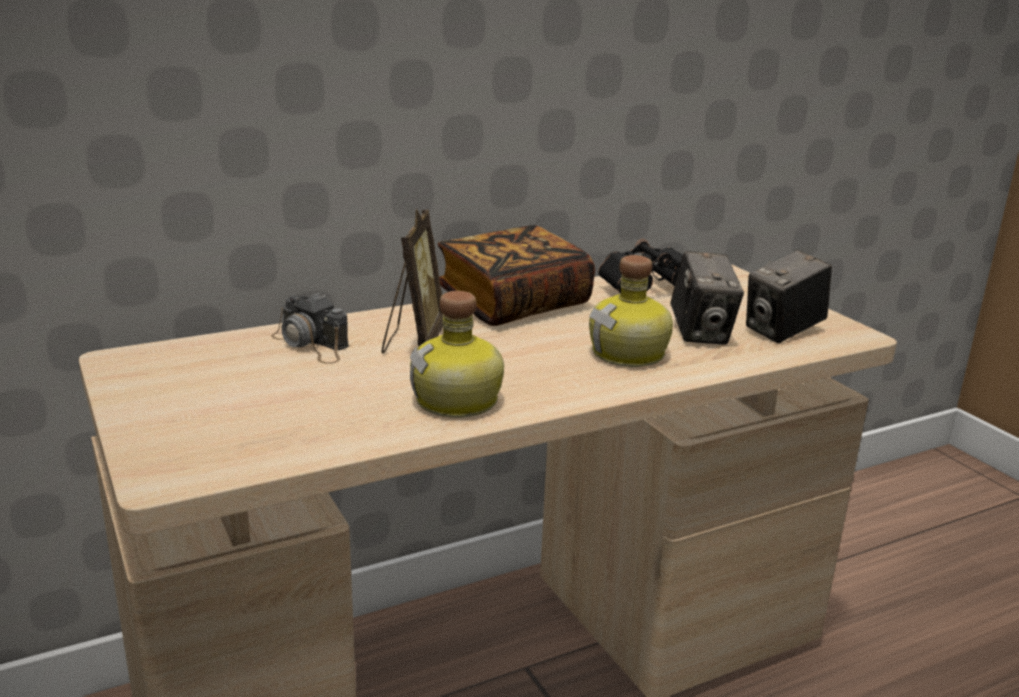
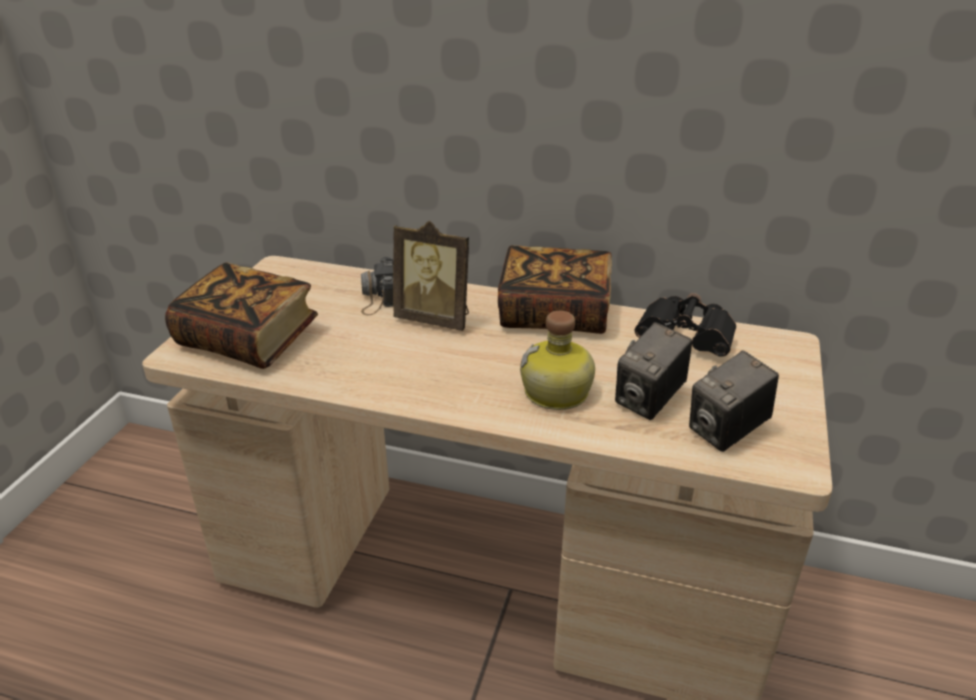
camera: 45 degrees right, 10 degrees up
picture frame [382,209,443,354] -> picture frame turned 60 degrees clockwise [393,221,469,331]
bottle [410,291,504,418] -> none
camera [746,250,832,343] -> camera turned 45 degrees counterclockwise [689,351,779,452]
none -> book [165,262,318,369]

